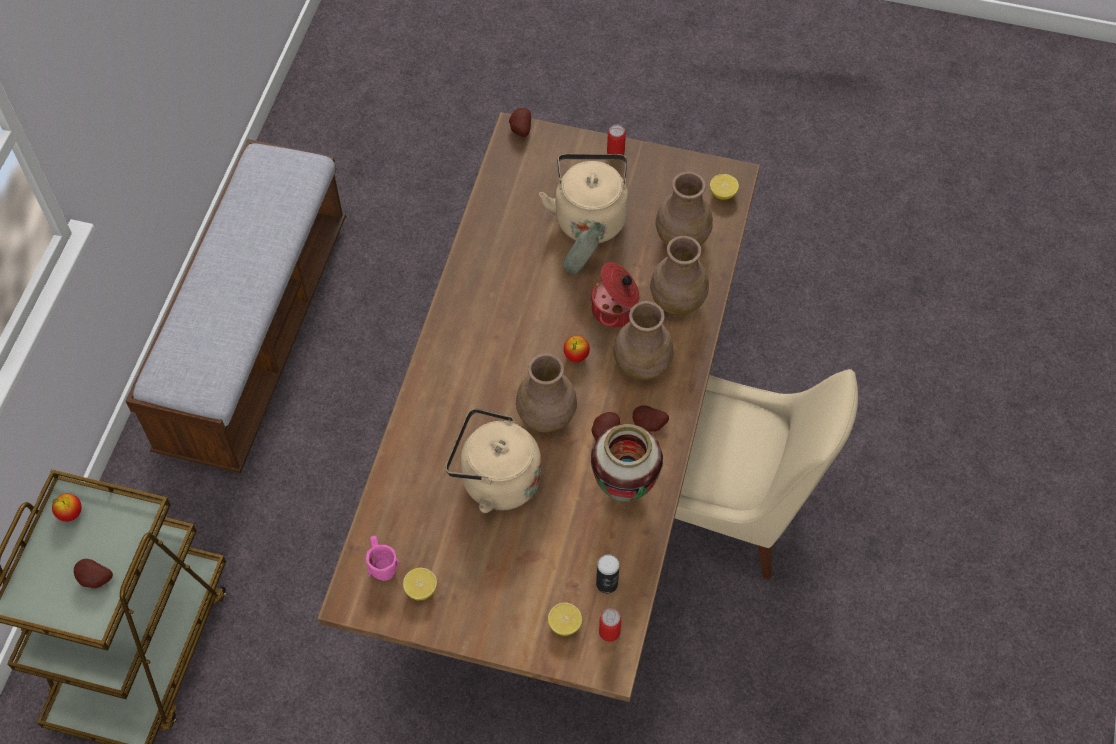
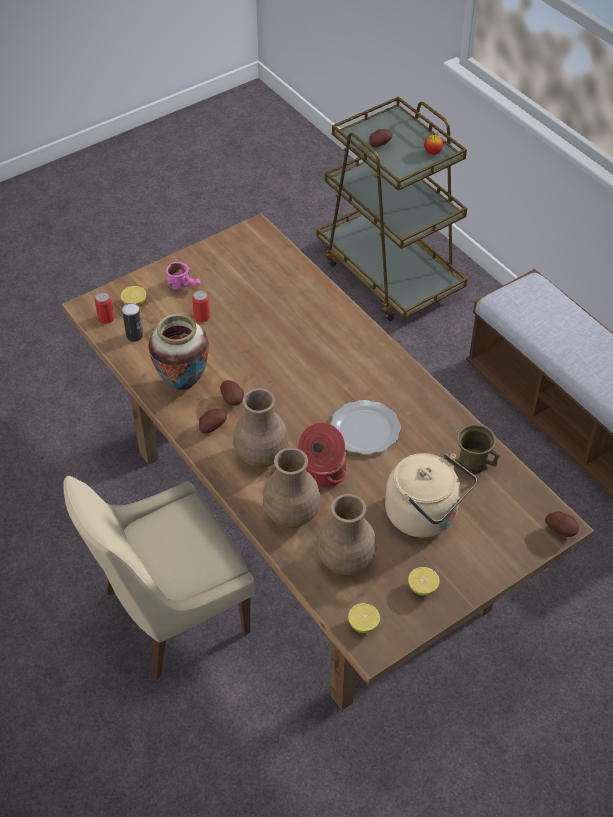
camera: 130 degrees right, 10 degrees down
pink mug [366,536,400,581] -> pink mug moved to [166,262,201,290]
lemon [403,568,437,600] -> lemon moved to [408,567,439,596]
beige kettle [446,408,541,513] -> none
brown vase [516,353,577,433] -> none
grey bottle [563,222,602,274] -> none
apple [564,336,590,362] -> none
can [607,124,626,155] -> can moved to [192,290,210,322]
none -> plate [330,400,401,455]
none -> brown mug [457,424,500,474]

